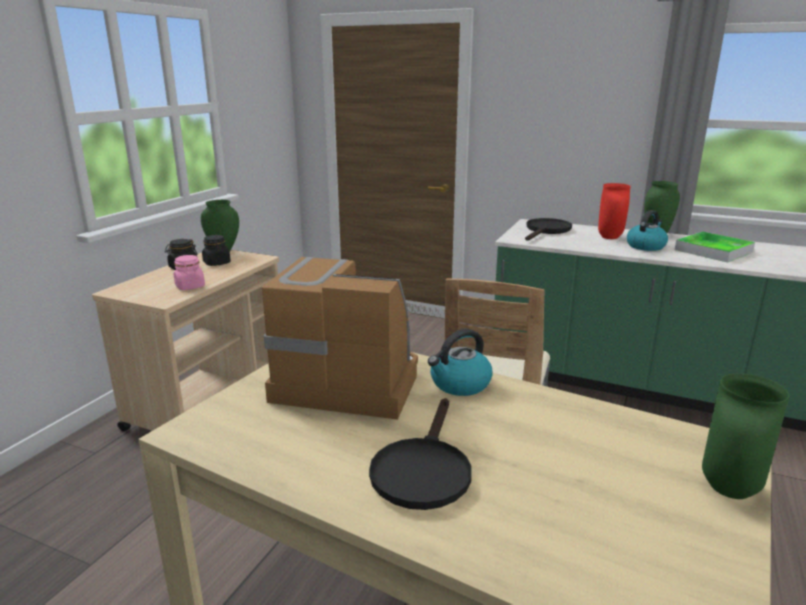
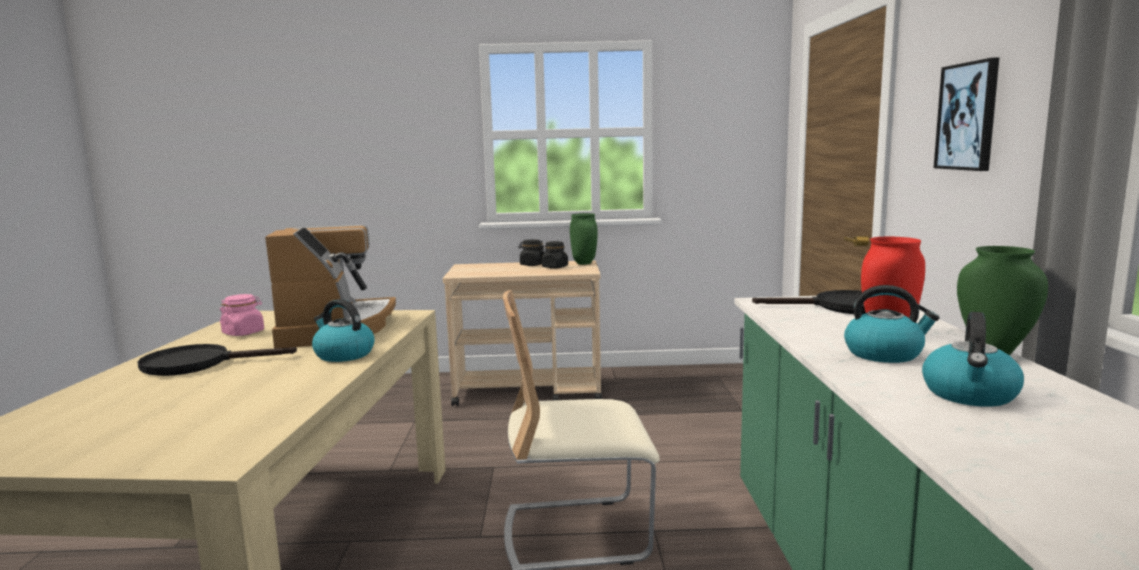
camera: 65 degrees right, 10 degrees down
pink jar [174,255,205,290] -> pink jar moved to [220,294,264,336]
tray [675,232,755,263] -> kettle [922,312,1024,407]
green vase [702,373,789,499] -> none
none -> picture [934,58,999,171]

